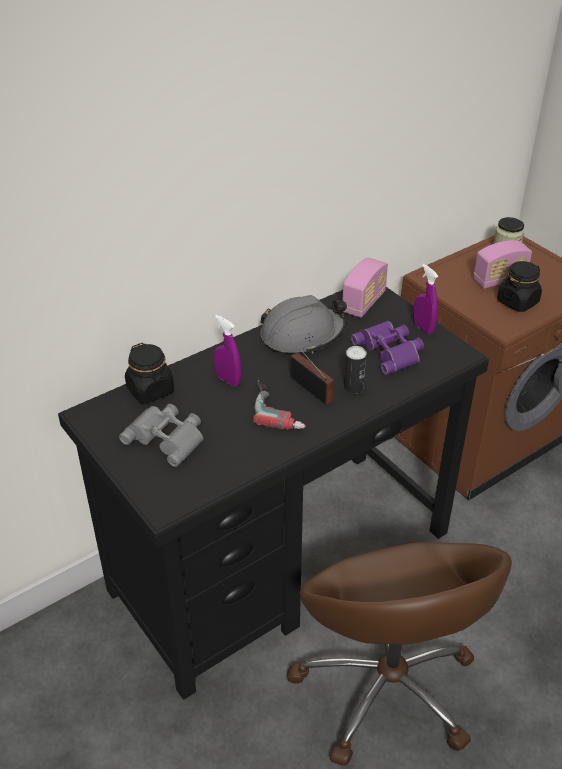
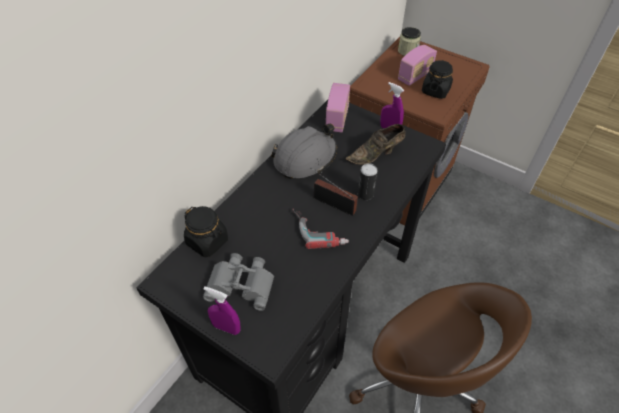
camera: 20 degrees left, 10 degrees up
purple spray bottle [214,315,242,386] -> purple spray bottle moved to [203,286,241,335]
purple binoculars [351,321,424,375] -> brown shoe [345,124,406,165]

